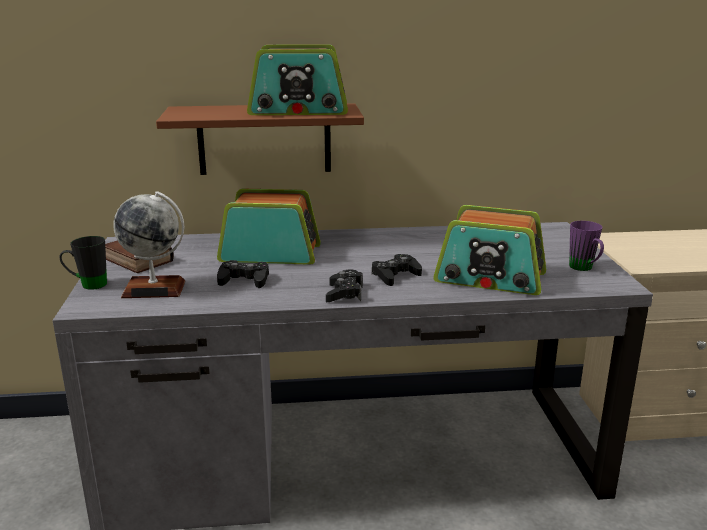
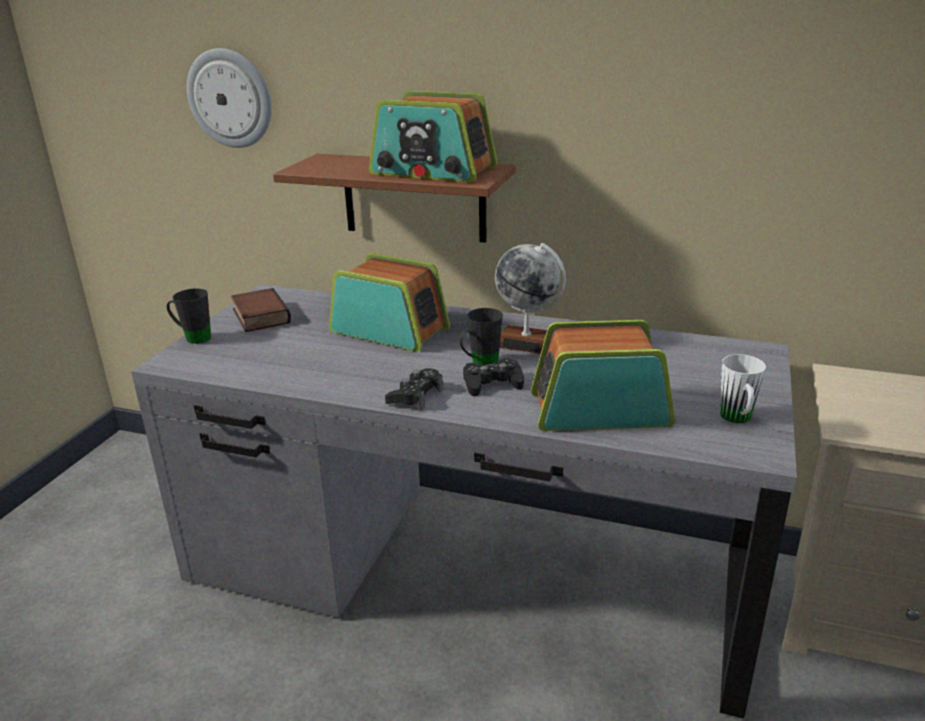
camera: 25 degrees right, 5 degrees up
globe [113,191,185,298] -> globe moved to [495,243,566,354]
black game controller [217,260,269,288] -> none
radio [433,205,546,295] -> radio turned 135 degrees clockwise [531,320,675,431]
purple mug [569,221,604,271] -> white mug [720,354,766,423]
none -> wall clock [187,48,272,148]
none -> black mug [459,308,503,365]

